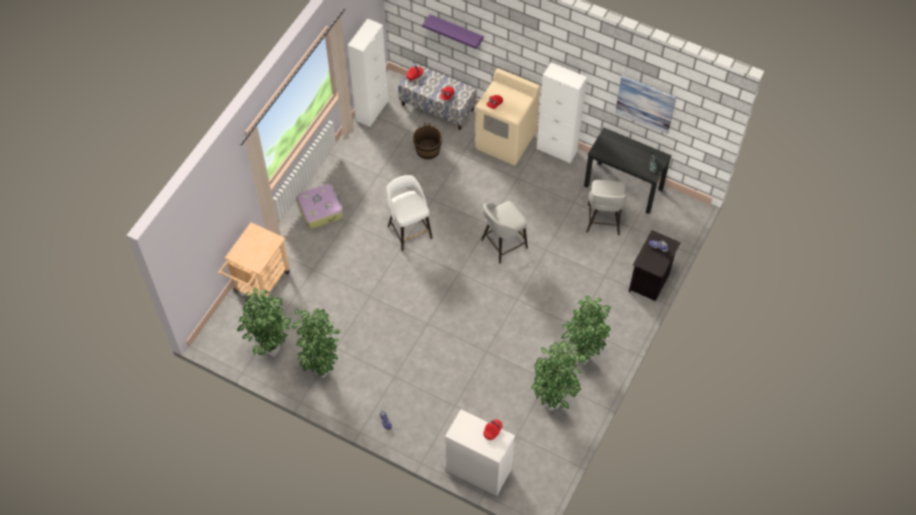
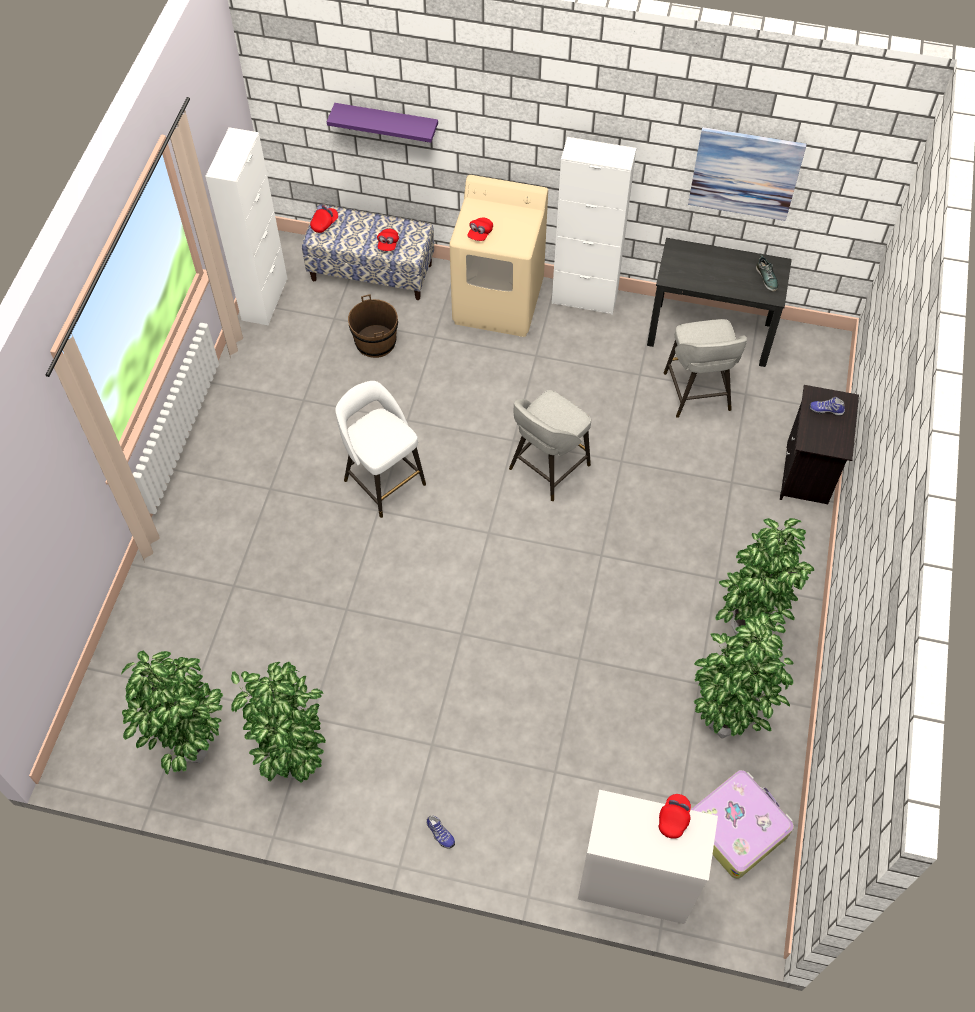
camera: 15 degrees left, 0 degrees up
beige cart [218,222,290,303] -> none
suitcase [296,183,343,229] -> suitcase moved to [690,770,794,879]

